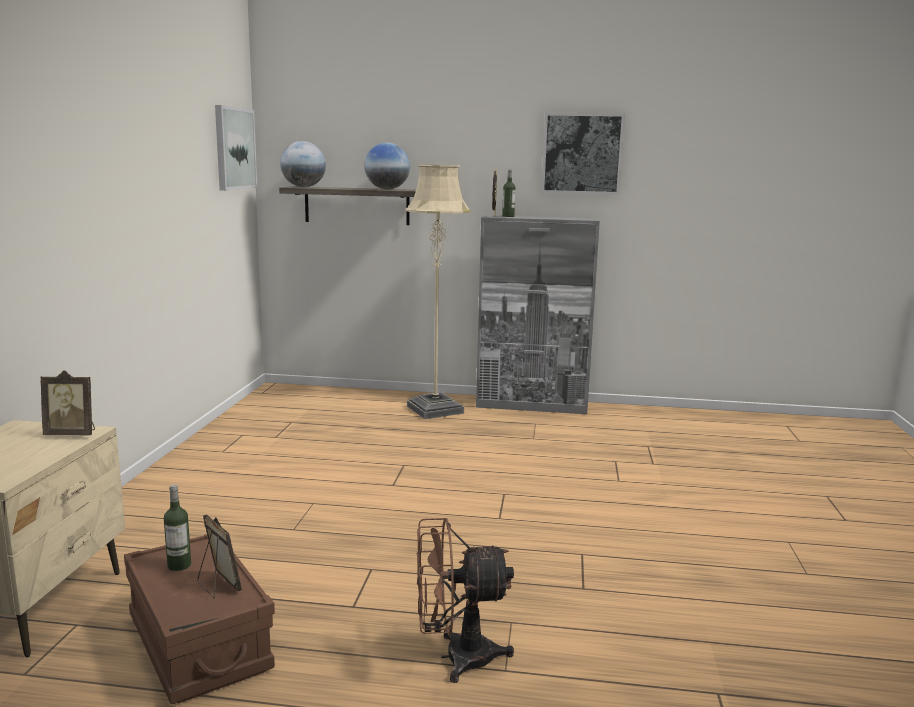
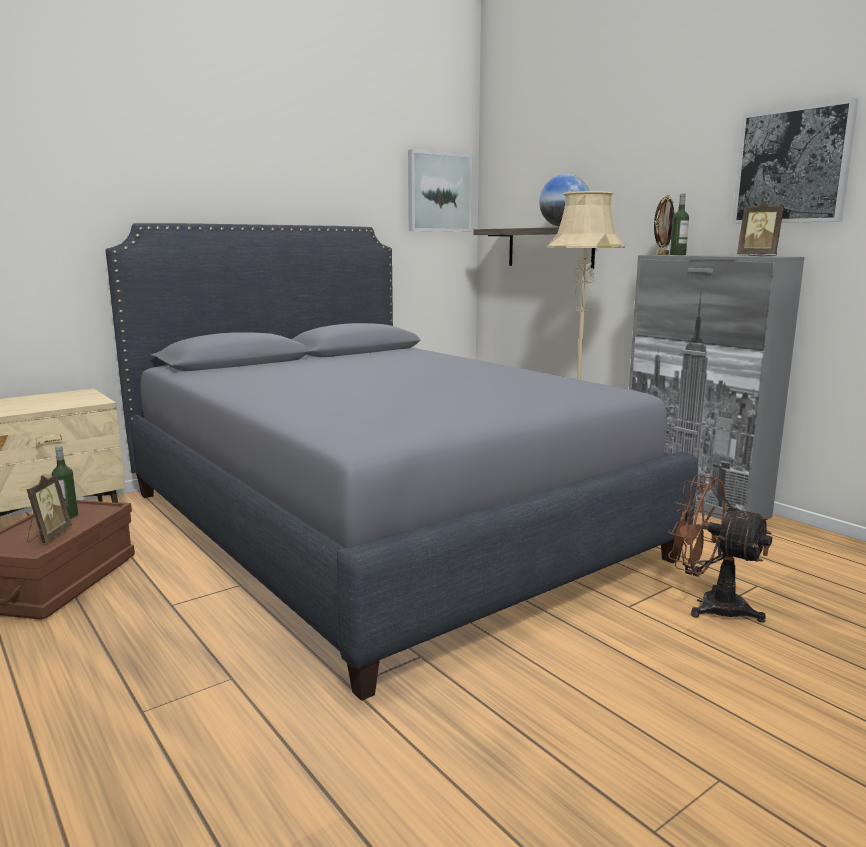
camera: 45 degrees right, 0 degrees up
picture frame [41,370,95,435] -> picture frame moved to [737,201,784,256]
globe [280,141,326,187] -> none
brown fan [416,518,514,683] -> brown fan moved to [668,475,772,623]
none -> grey bed [106,223,698,701]

